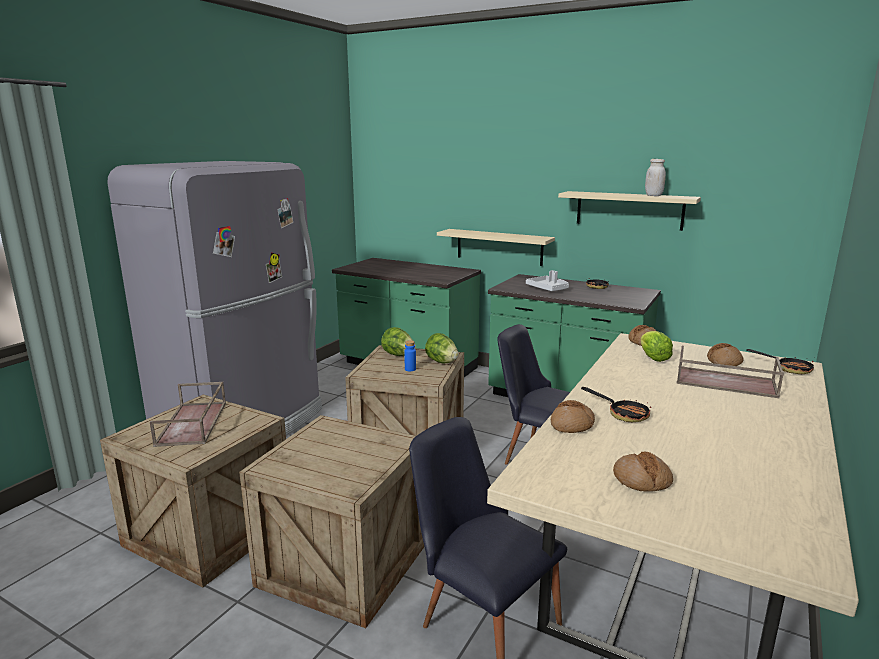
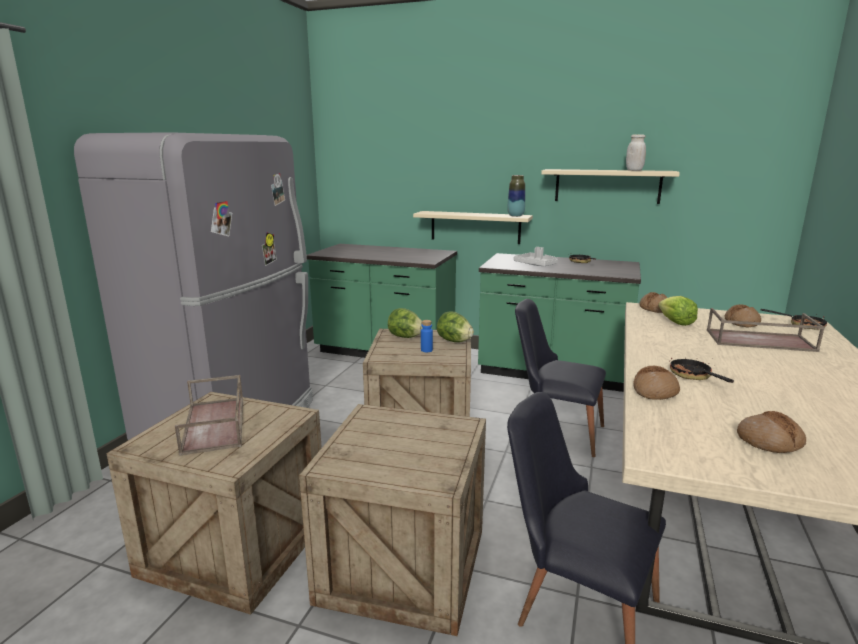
camera: 10 degrees left, 0 degrees up
frying pan [581,387,652,422] -> frying pan turned 135 degrees counterclockwise [670,352,734,383]
none -> vase [507,175,525,217]

